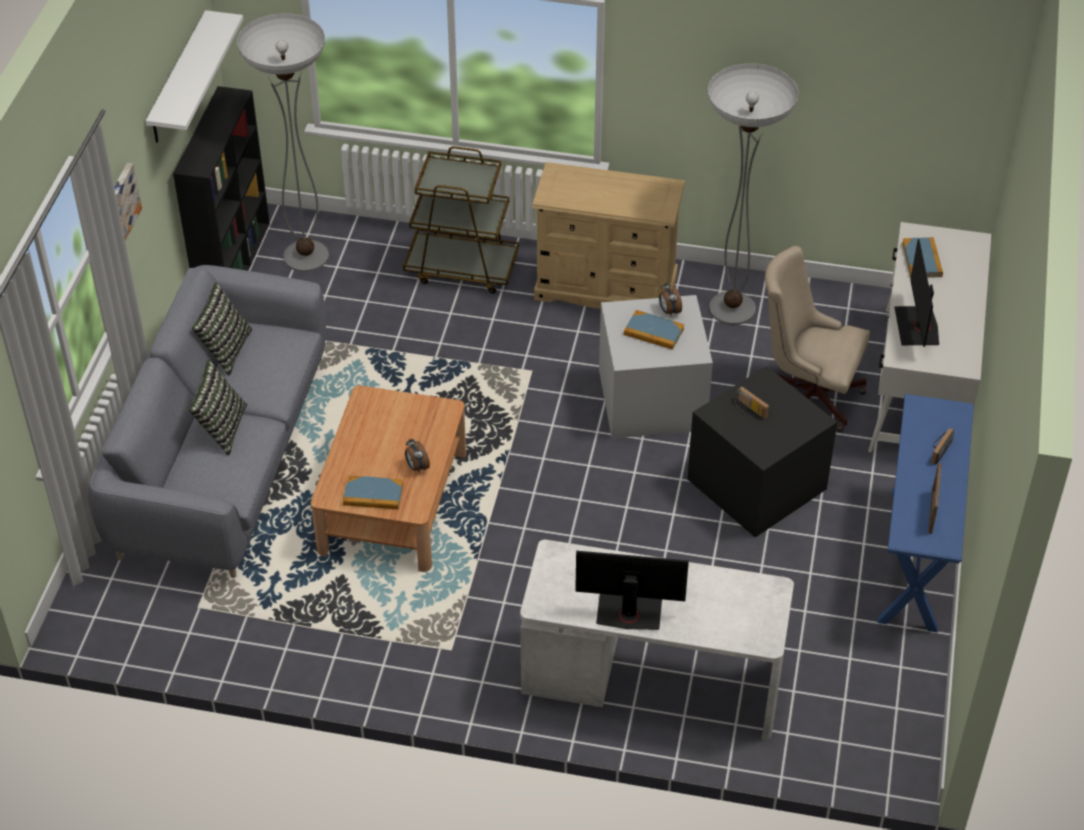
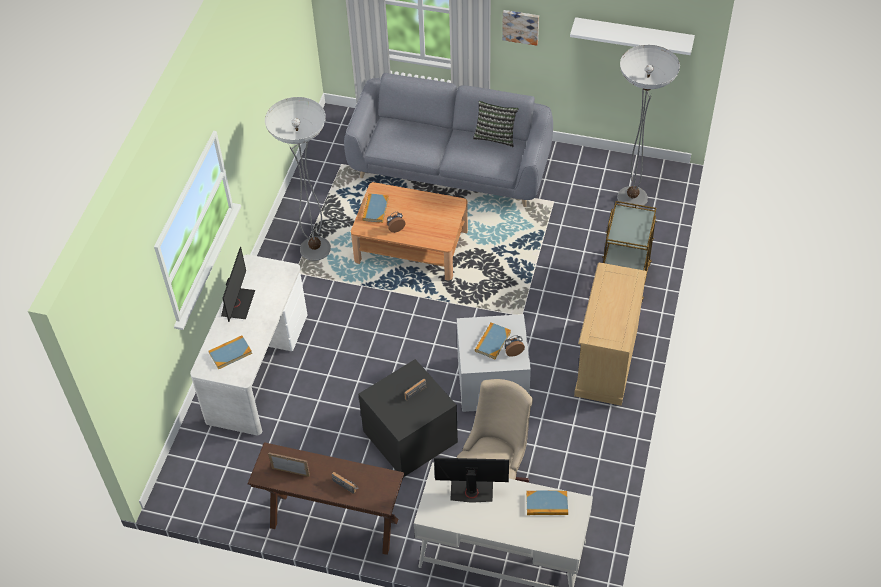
camera: 95 degrees right, 5 degrees up
black bookcase [173,86,270,271] -> none
pillow [189,360,247,456] -> none
floor lamp [708,64,798,325] -> floor lamp moved to [265,97,331,261]
blue console table [877,394,974,633] -> brown console table [248,442,404,555]
none -> book [208,335,252,369]

